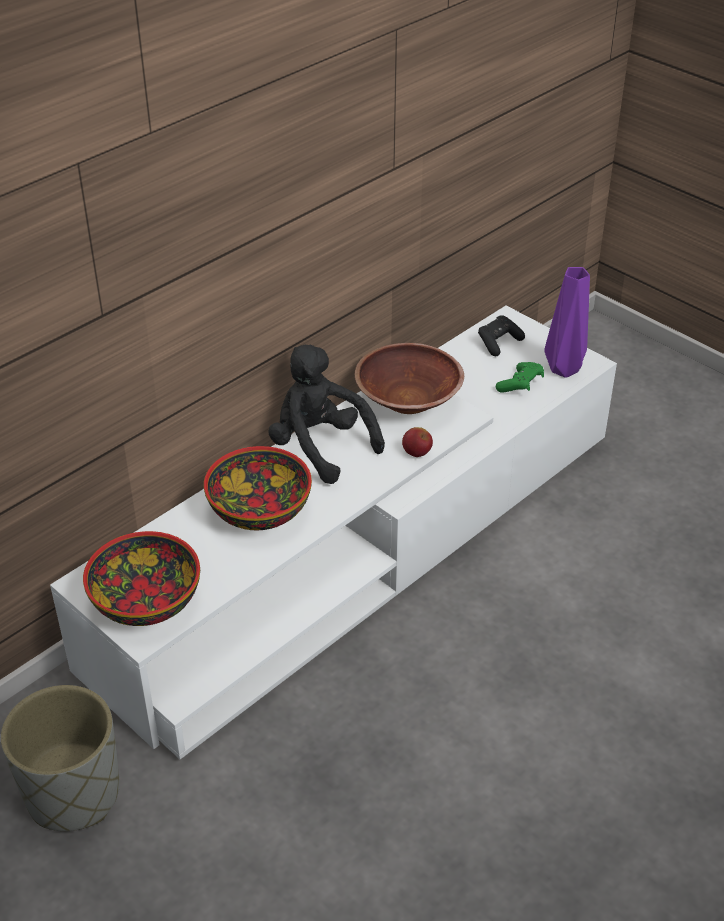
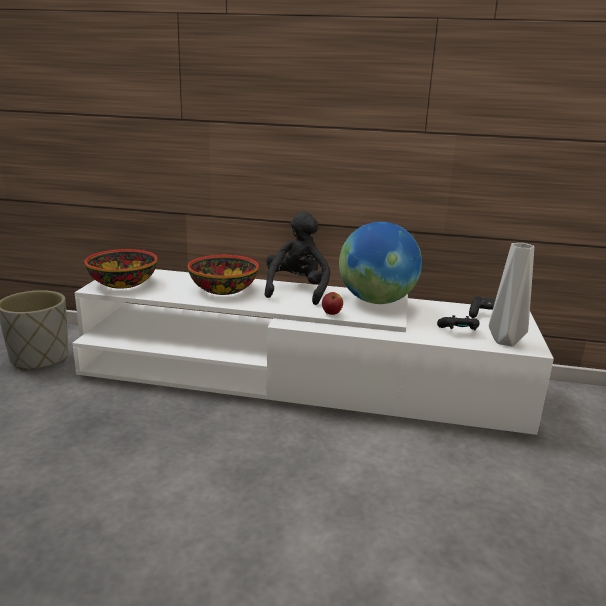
camera: 55 degrees right, 20 degrees down
brown bowl [355,343,464,414] -> globe [339,222,422,304]
green game controller [496,362,544,393] -> black game controller [437,315,480,330]
purple vase [544,267,590,378] -> grey vase [489,243,534,346]

